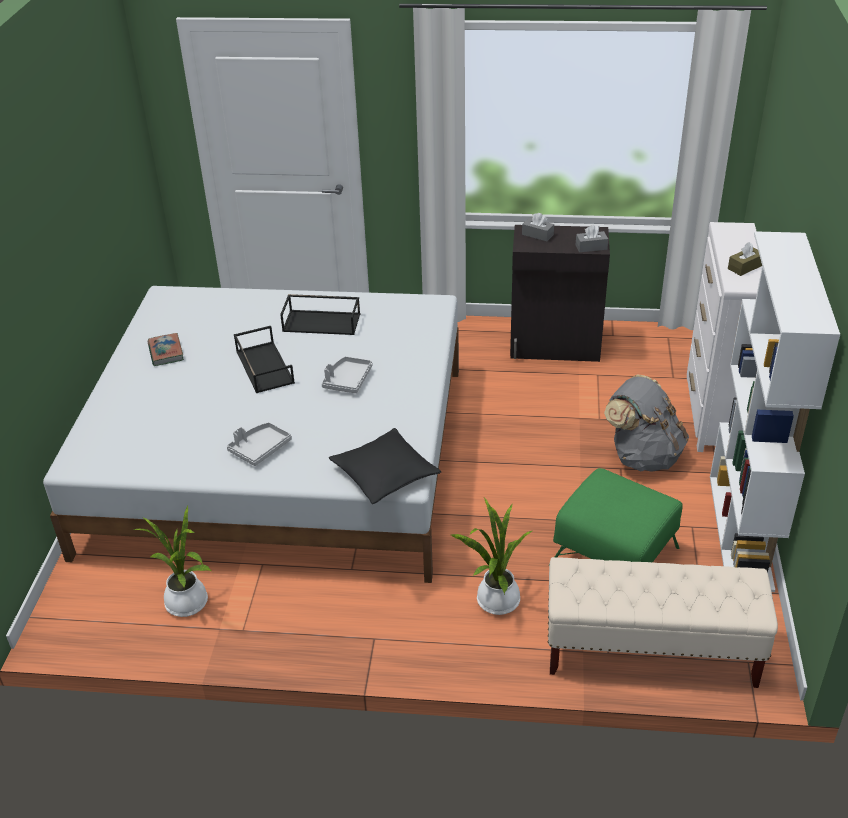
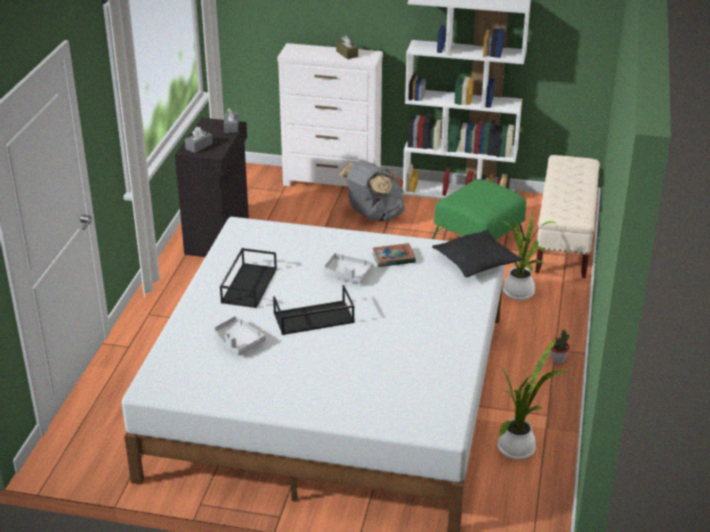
camera: 85 degrees left, 5 degrees down
book [148,333,184,366] -> book moved to [373,243,416,267]
grey tray [227,422,292,466] -> grey tray moved to [214,316,266,355]
none -> potted plant [551,329,570,364]

